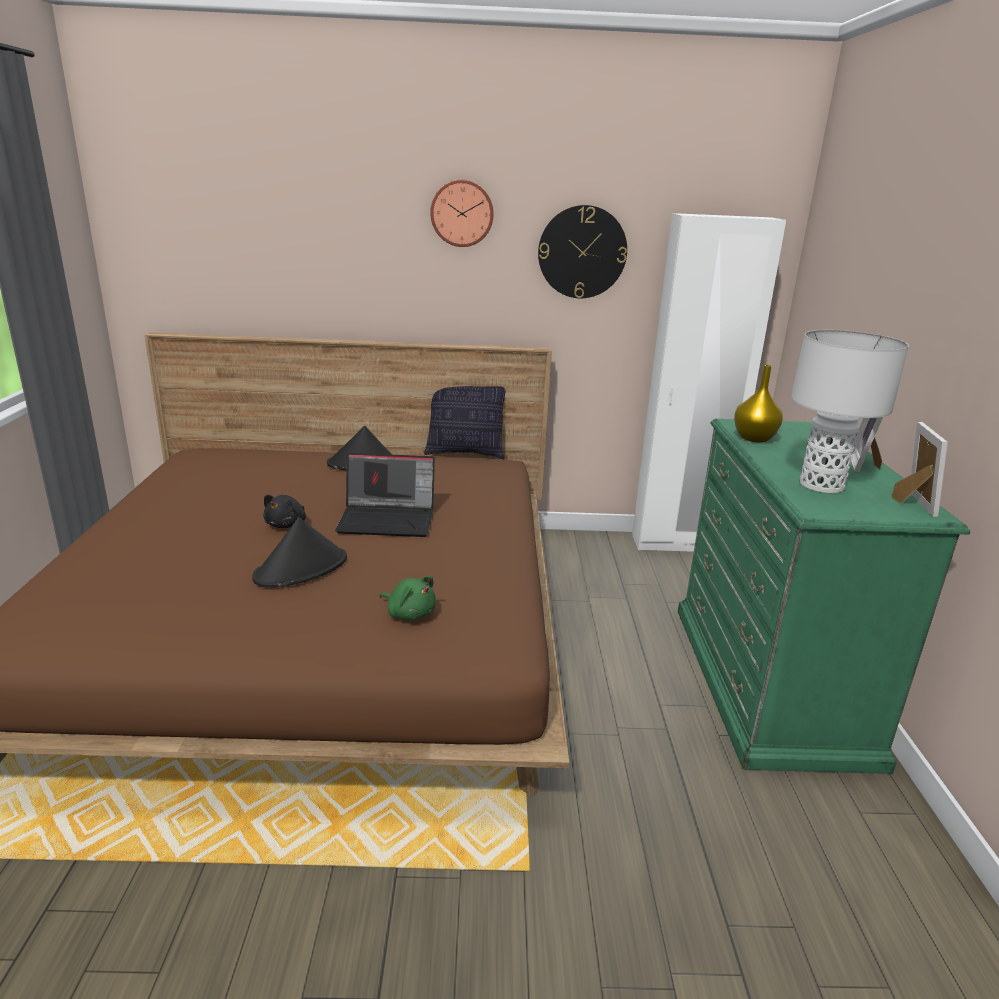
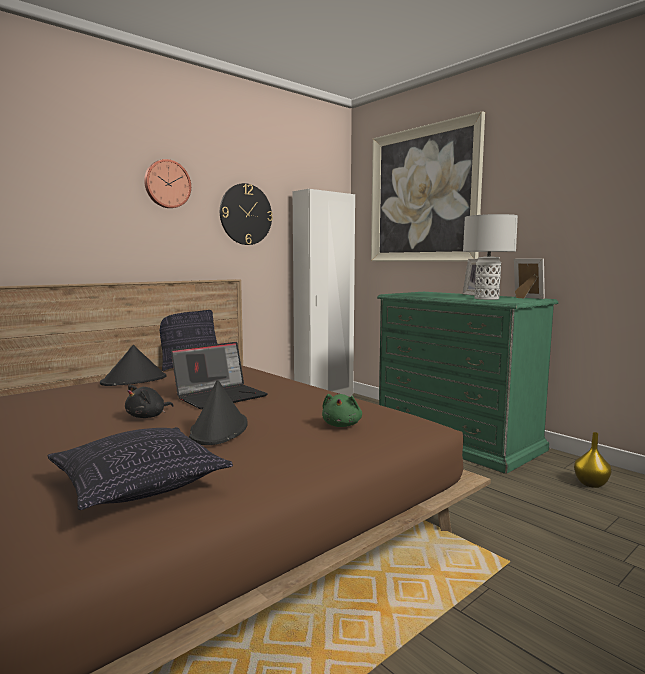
camera: 40 degrees left, 15 degrees down
black plush toy [263,495,306,528] -> black plush toy turned 60 degrees clockwise [125,385,174,418]
green plush toy [379,576,436,620] -> green plush toy turned 105 degrees clockwise [322,394,362,427]
yellow vase [734,365,783,442] -> yellow vase moved to [574,432,611,488]
none -> pillow [47,427,233,510]
none -> picture [371,111,485,262]

